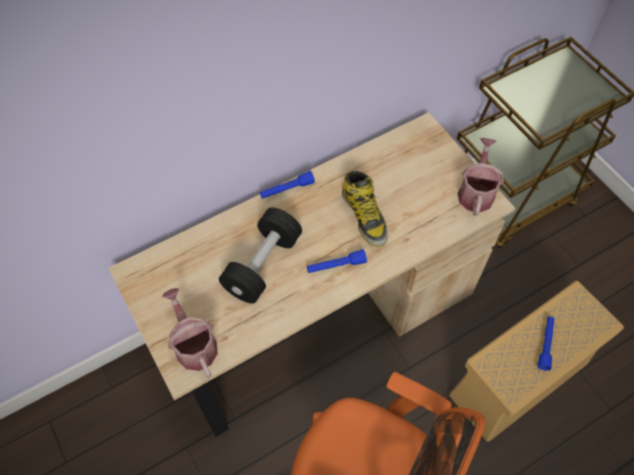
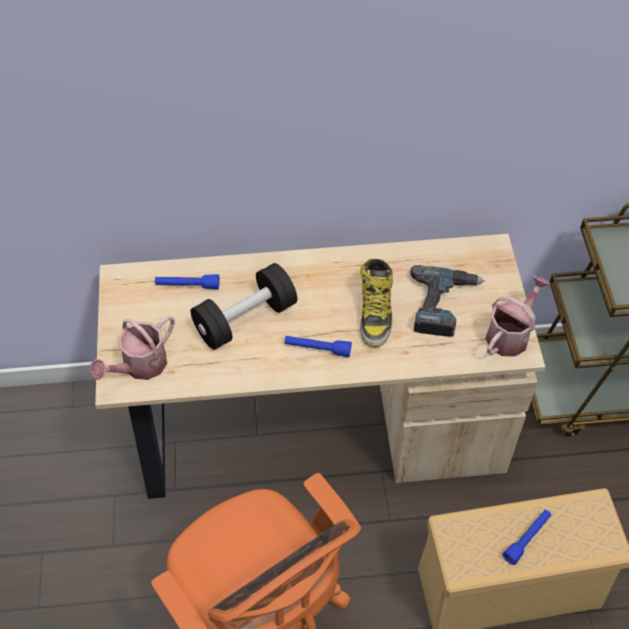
camera: 25 degrees right, 5 degrees down
watering can [162,288,218,378] -> watering can turned 135 degrees counterclockwise [90,316,175,380]
blue flashlight [260,171,315,199] -> blue flashlight moved to [155,274,219,289]
none -> power drill [410,265,485,337]

